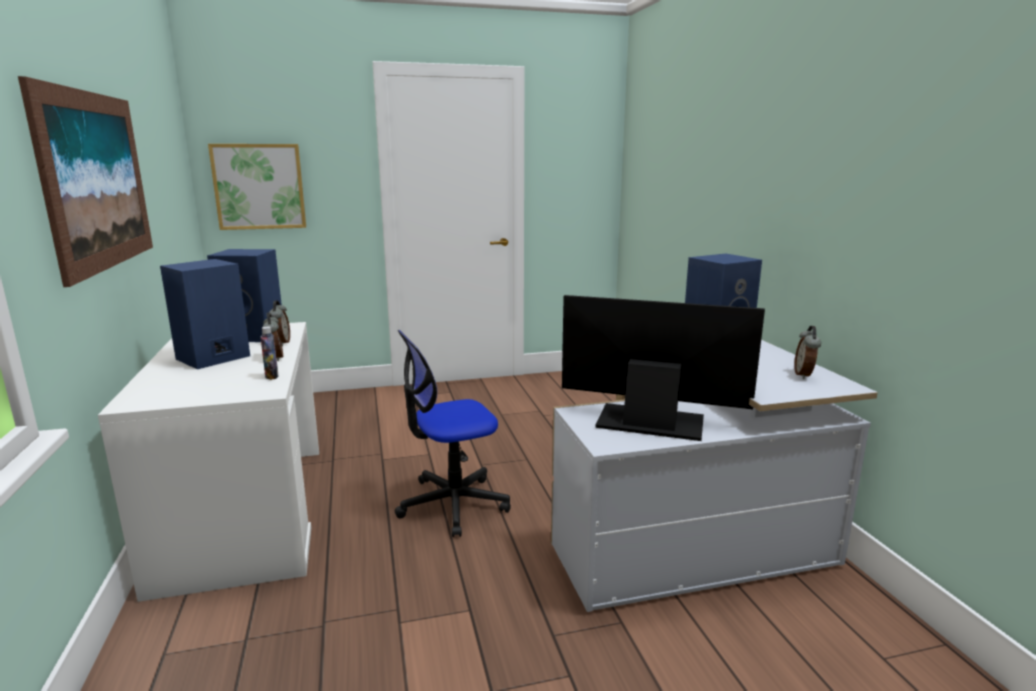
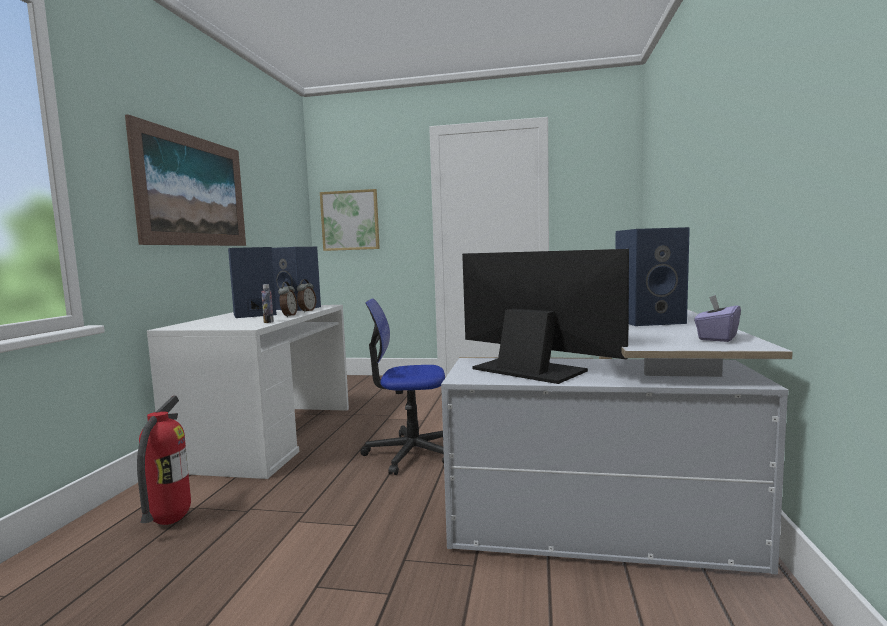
camera: 25 degrees right, 10 degrees down
alarm clock [794,326,821,379] -> purple tissue box [694,295,741,342]
none -> fire extinguisher [137,395,191,525]

